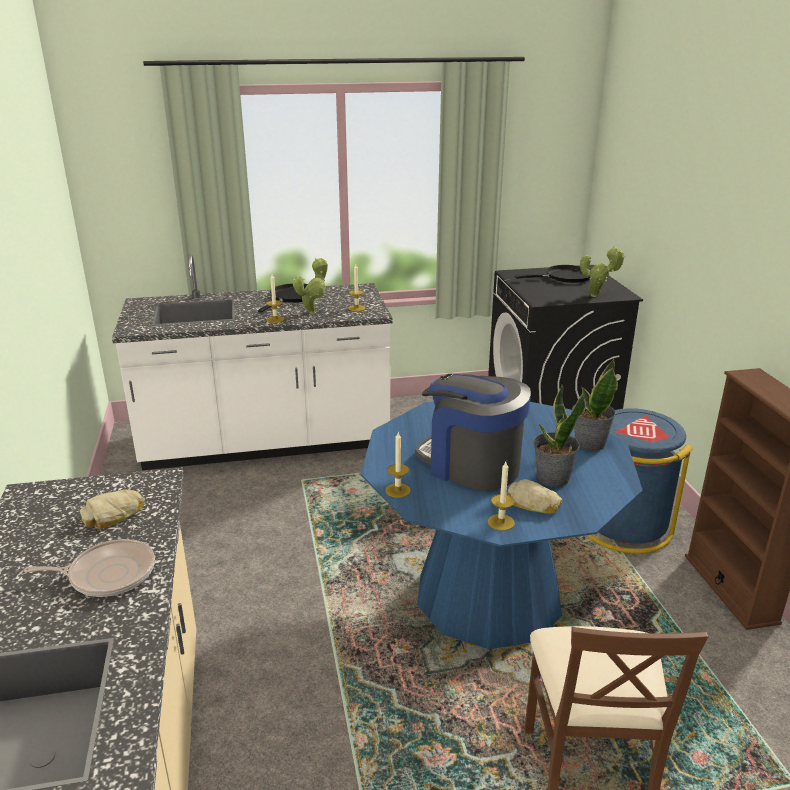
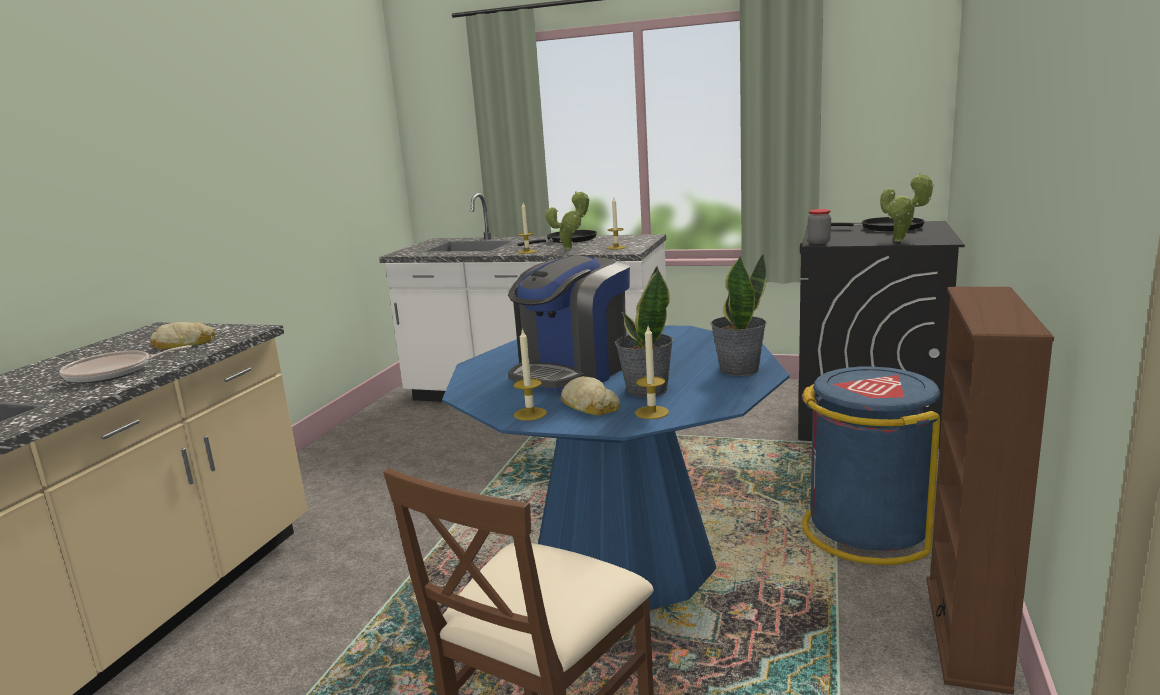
camera: 30 degrees right, 10 degrees down
frying pan [23,539,155,597] -> frying pan turned 135 degrees clockwise [59,345,192,384]
candle [386,432,411,498] -> candle moved to [635,326,669,419]
coffee machine [415,374,531,491] -> coffee machine turned 120 degrees counterclockwise [508,255,630,390]
none -> jar [807,209,831,244]

